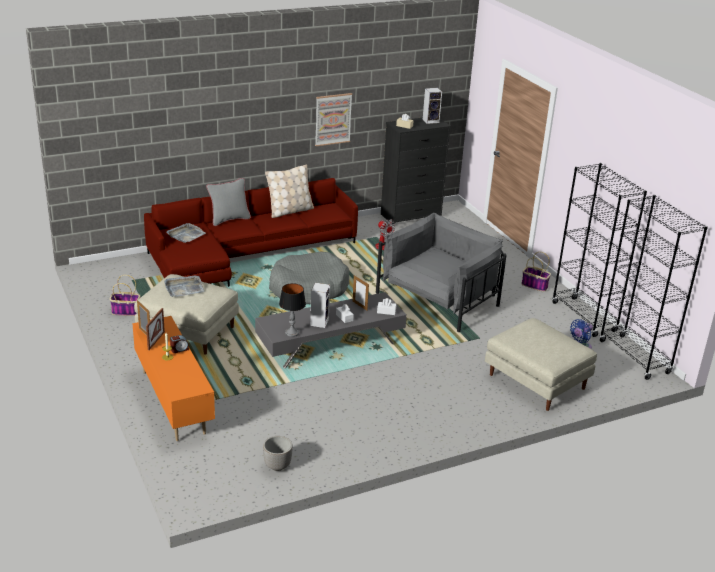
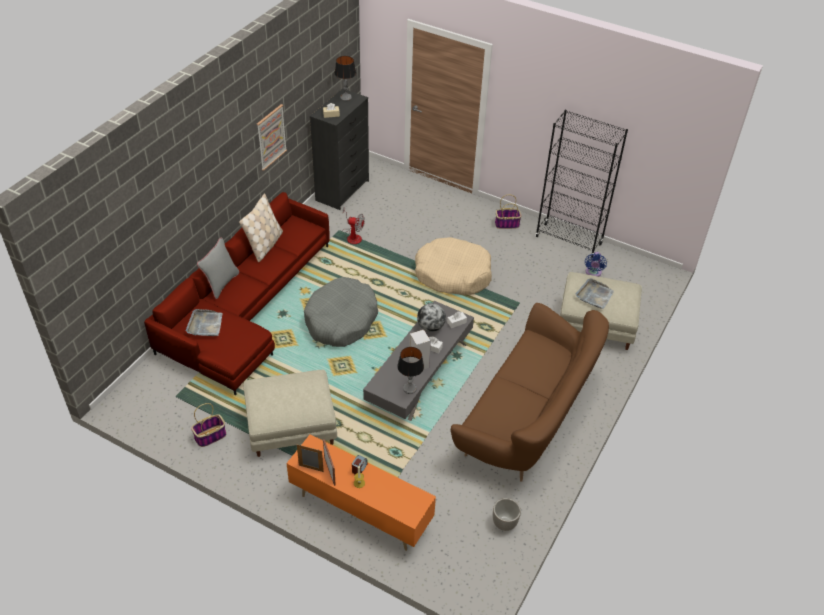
camera: 35 degrees left, 15 degrees up
grey tray [164,275,205,297] -> grey tray moved to [576,278,614,309]
picture frame [353,275,369,310] -> globe [417,303,446,332]
grey armchair [376,213,507,332] -> beige dog bed [415,237,492,295]
speaker [423,88,442,124] -> table lamp [334,56,356,101]
black bookcase [600,195,708,380] -> none
none -> brown sofa [451,303,609,482]

